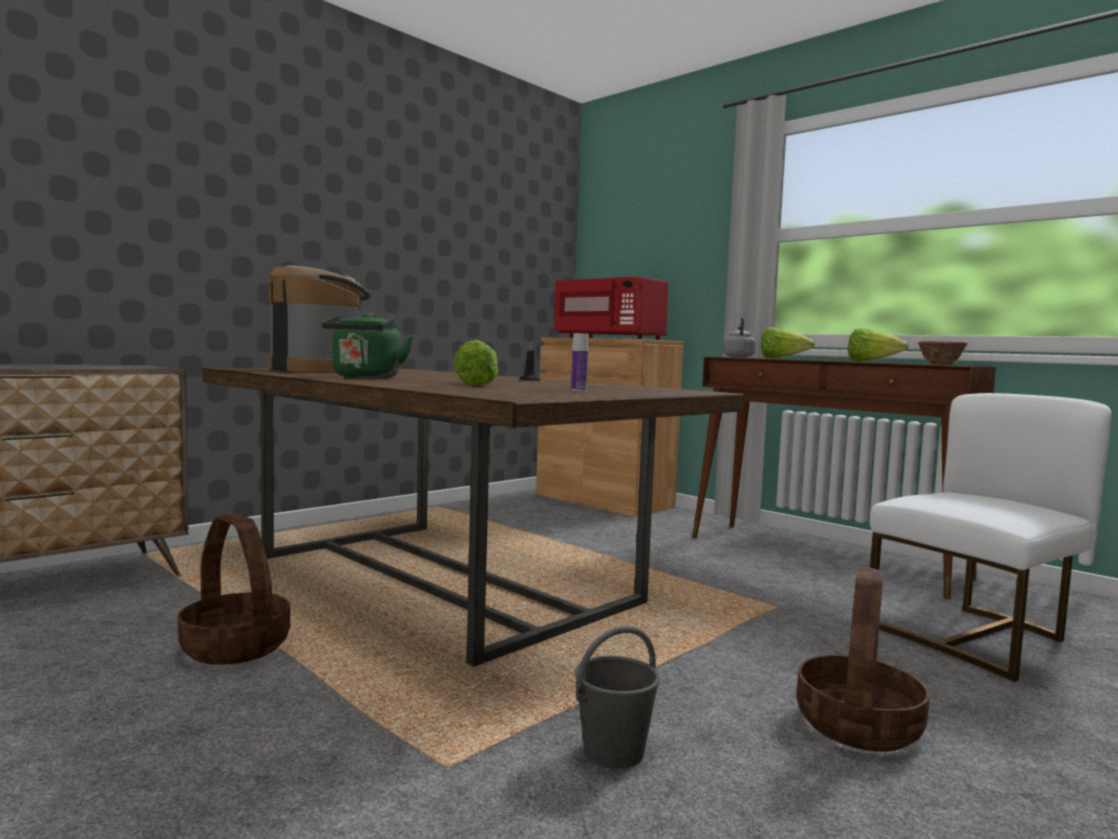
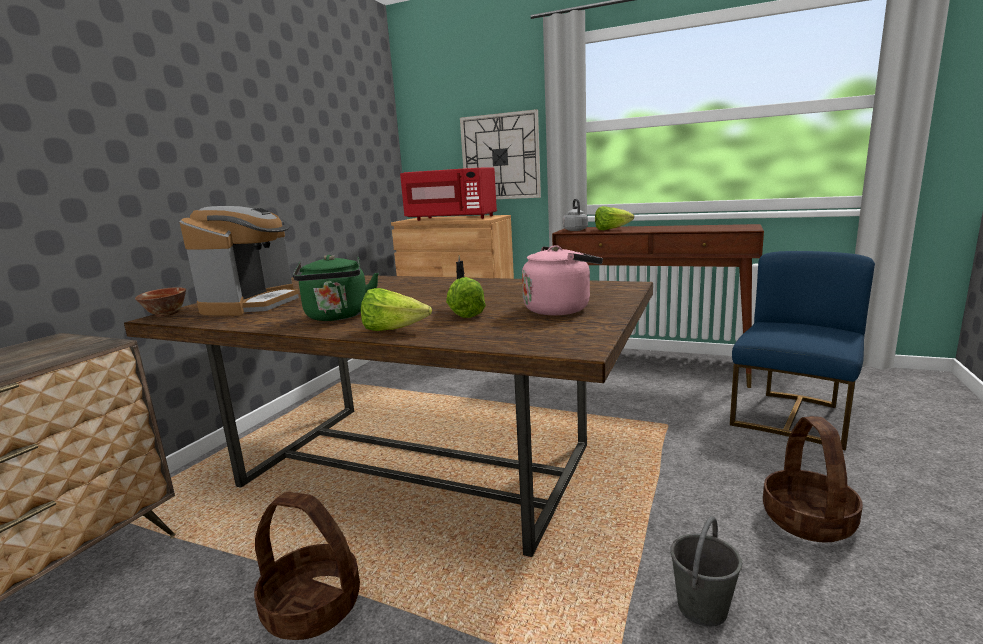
camera: 20 degrees left, 10 degrees up
coffee machine [269,265,371,373] -> coffee machine turned 75 degrees clockwise [180,206,299,316]
bottle [571,333,588,391] -> pink kettle [522,245,603,315]
lettuce [848,328,909,362] -> lettuce moved to [361,288,432,331]
white chair [870,393,1112,682] -> blue chair [730,251,875,451]
bowl [918,341,968,365] -> bowl moved to [135,287,186,317]
none -> wall clock [460,109,541,199]

